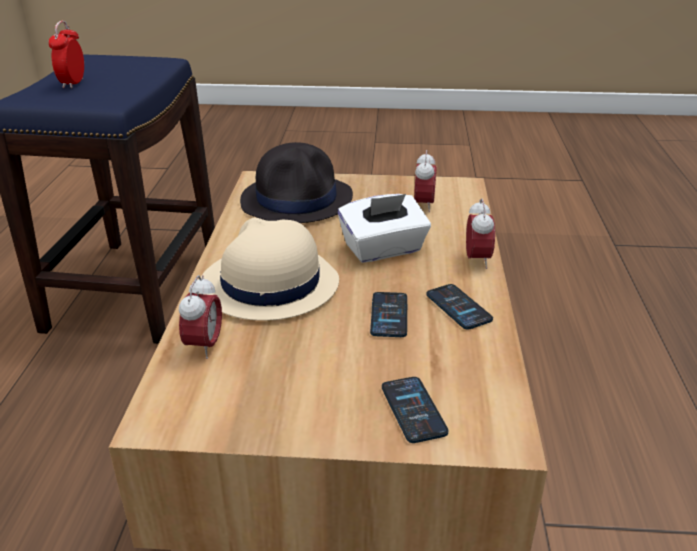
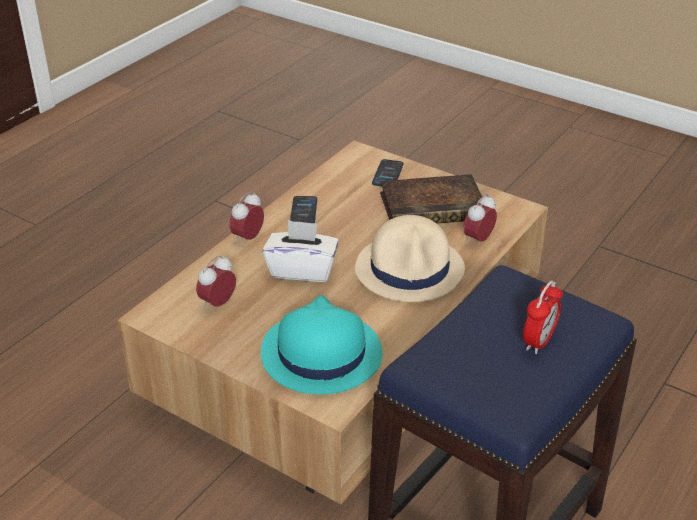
camera: 150 degrees left, 5 degrees up
black hat [240,142,353,223] -> turquoise hat [261,295,382,395]
phone [370,292,408,337] -> none
none -> book [380,174,482,223]

